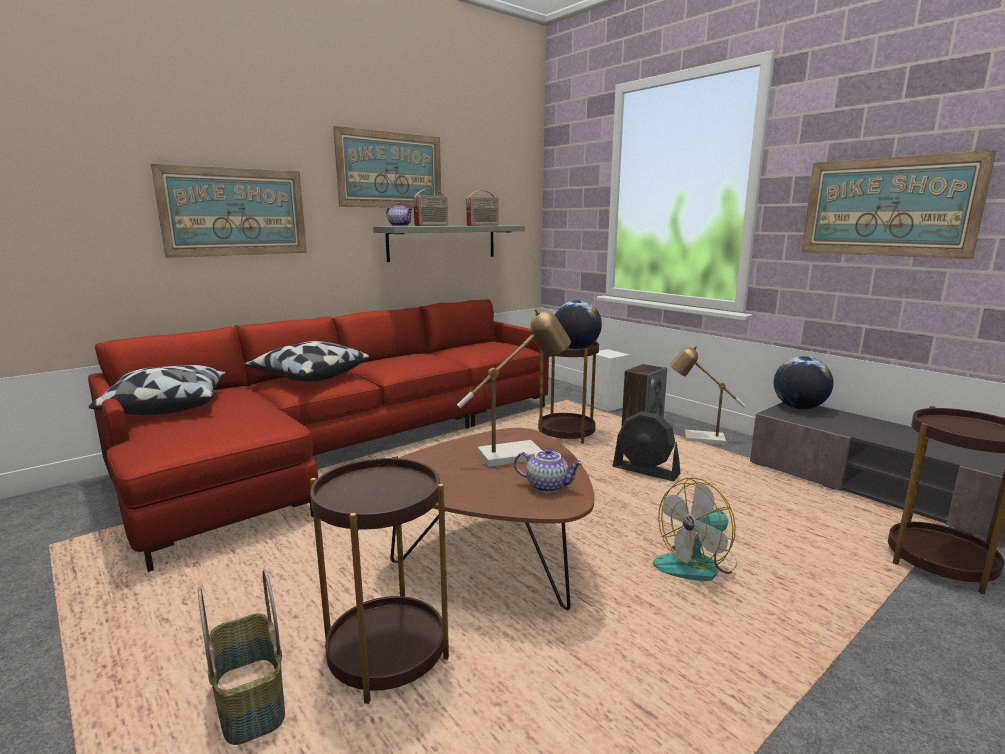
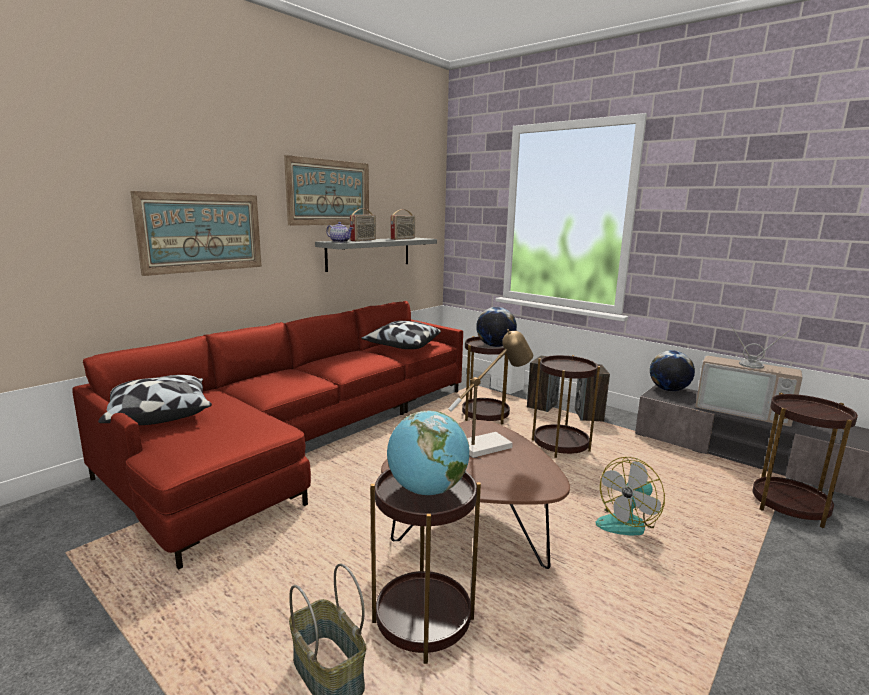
camera: 10 degrees left, 0 degrees up
pillow [244,341,370,381] -> pillow moved to [361,321,441,349]
teapot [514,448,583,493] -> none
black fan [613,411,680,481] -> brown side table [532,355,600,458]
table lamp [670,346,746,445] -> speaker [575,364,610,422]
picture [801,150,996,259] -> none
none -> globe [387,411,469,495]
none -> television [695,320,803,427]

